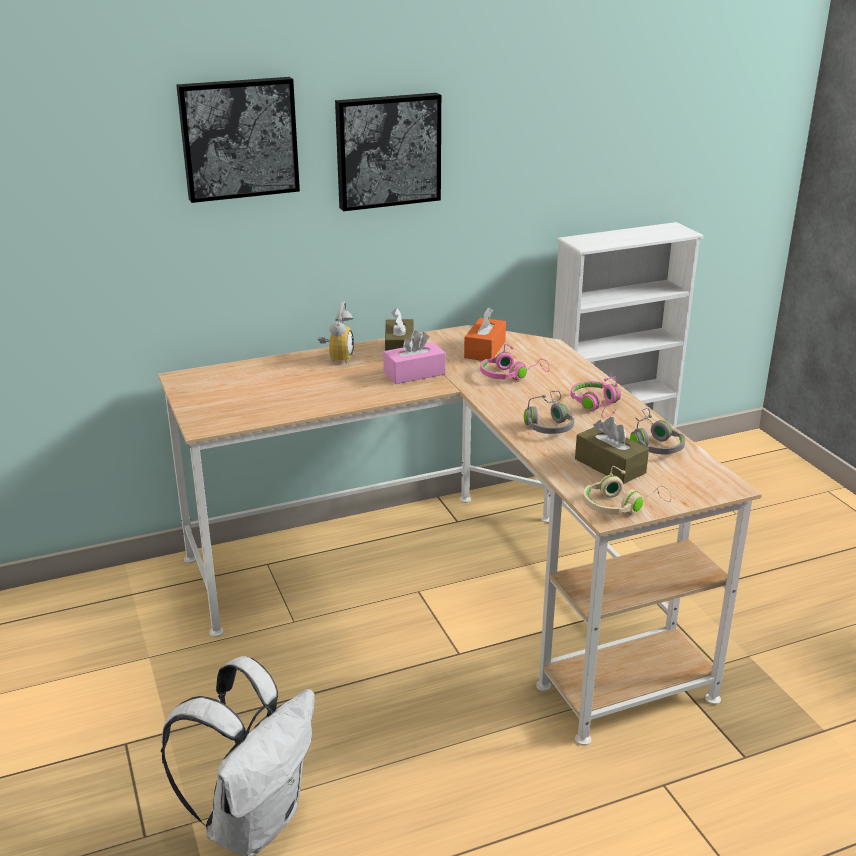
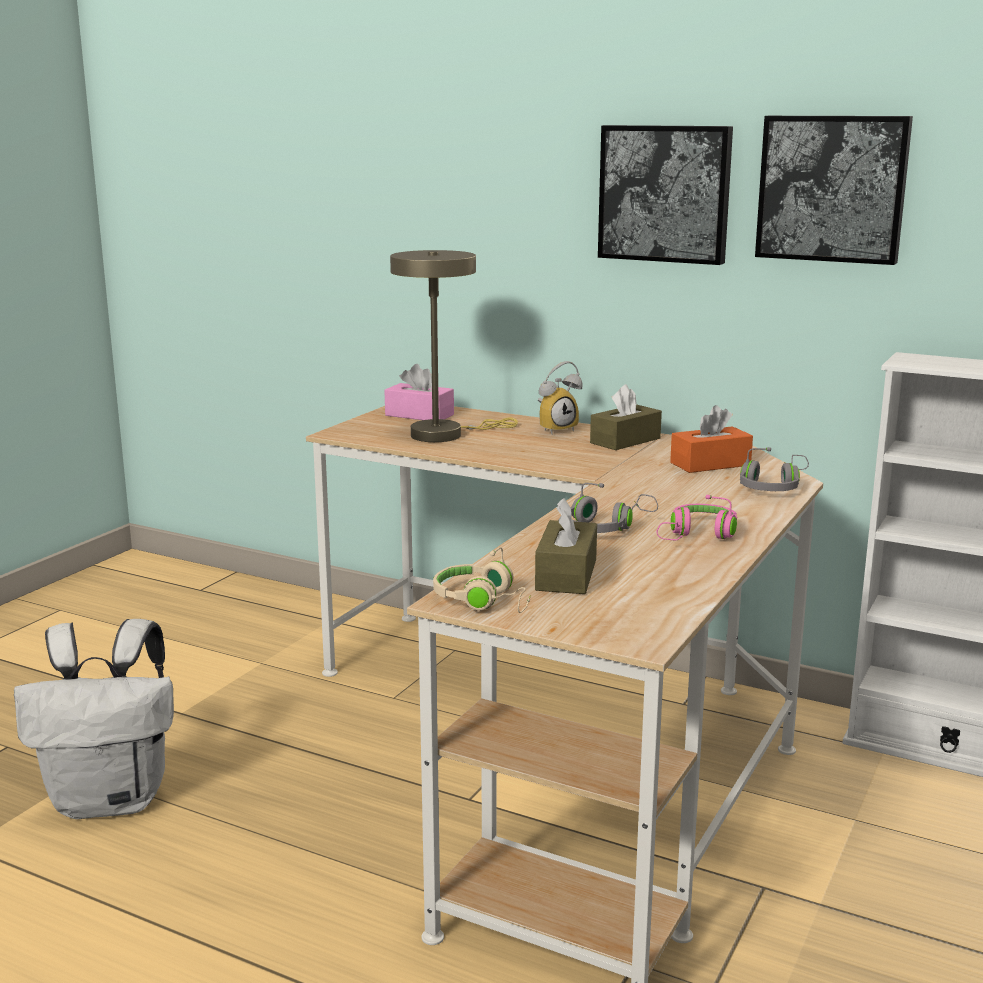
camera: 50 degrees right, 10 degrees down
picture [176,77,300,203] -> picture moved to [755,116,913,265]
pink tissue box [383,331,446,384] -> pink tissue box moved to [384,364,454,420]
pink headphones [480,344,550,380] -> none
grey headphones [630,408,685,454] -> grey headphones moved to [740,447,809,491]
none -> beige table lamp [390,250,518,442]

